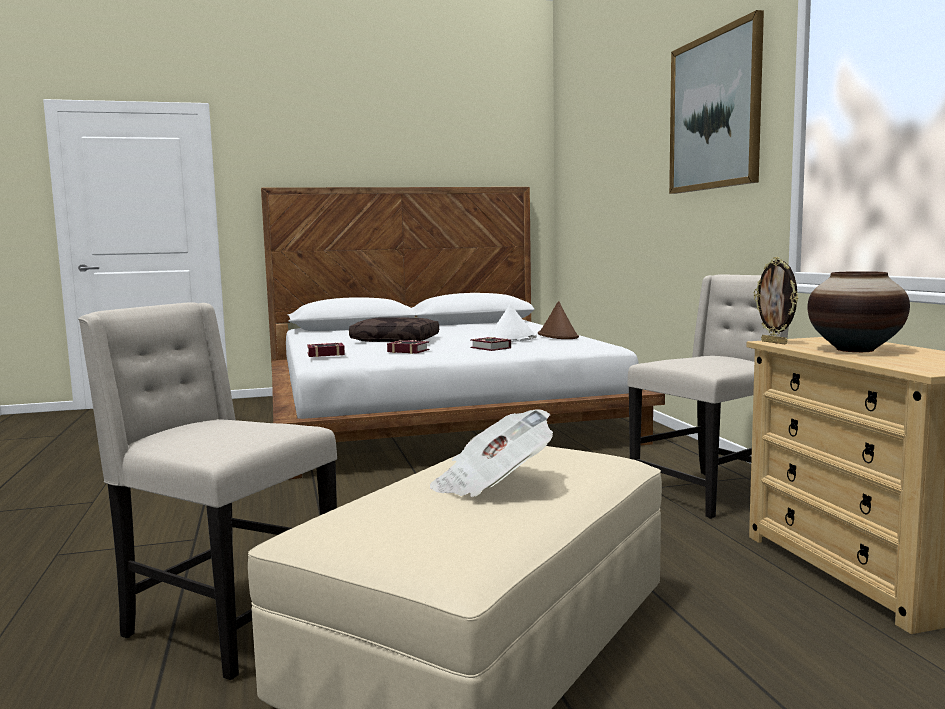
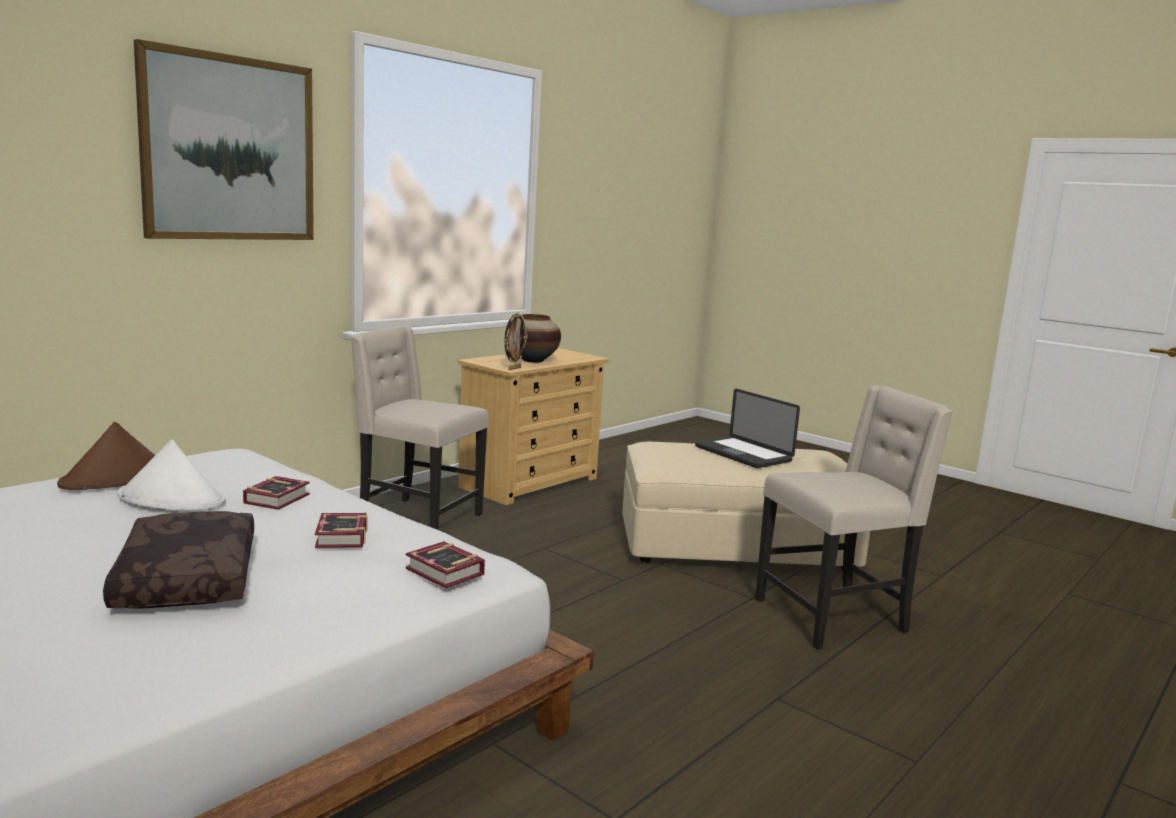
camera: 125 degrees left, 5 degrees up
beige chair [78,302,337,680] -> beige chair turned 105 degrees counterclockwise [755,385,953,649]
newspaper [430,409,553,497] -> laptop [695,389,800,468]

